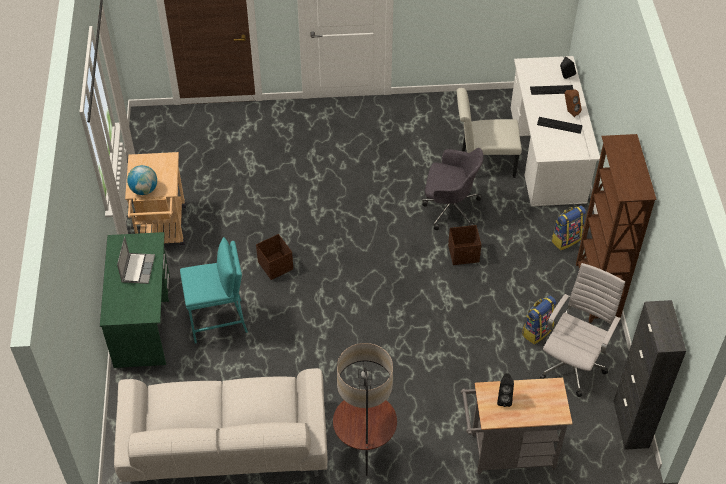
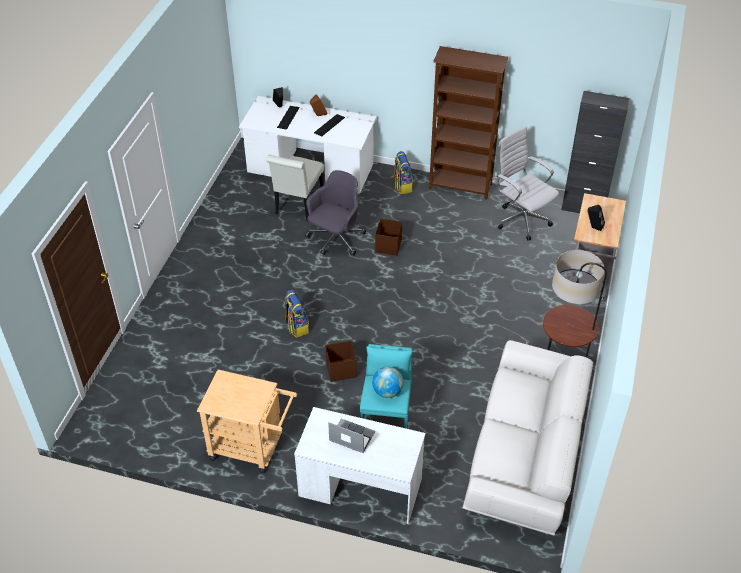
camera: 70 degrees left, 5 degrees down
green desk [100,232,170,368] -> white desk [294,407,426,524]
globe [127,165,157,195] -> globe moved to [372,367,403,398]
backpack [522,296,556,345] -> backpack moved to [284,290,309,337]

